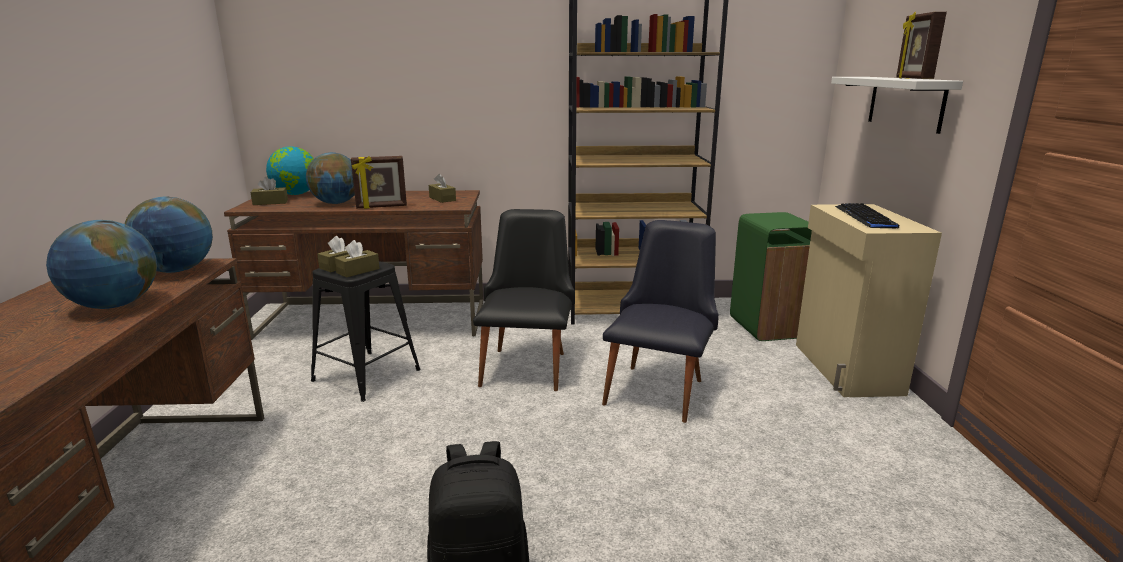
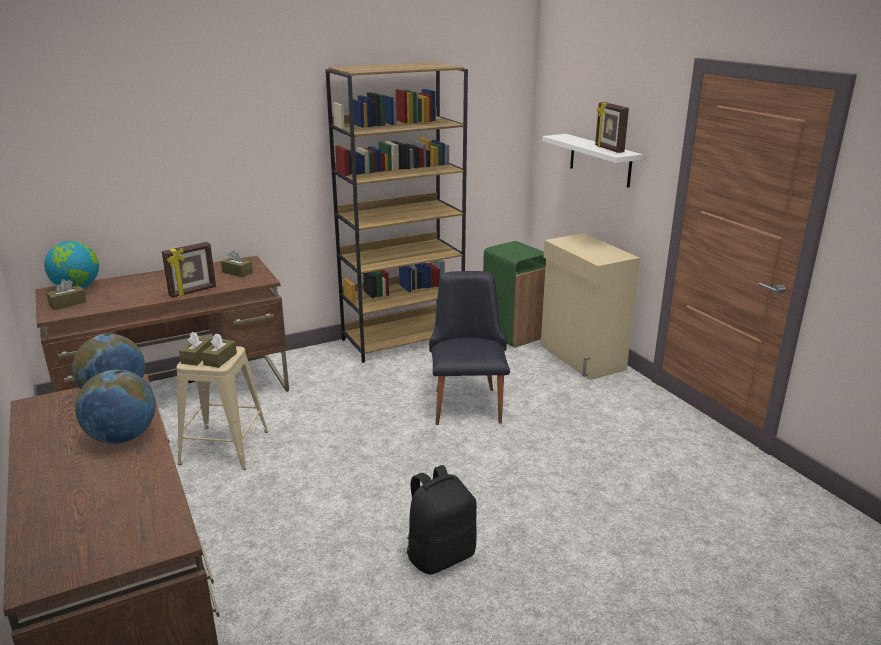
camera: 25 degrees left, 5 degrees up
globe [306,152,355,204] -> none
black stool [311,261,420,402] -> beige stool [176,346,268,470]
black chair [473,209,575,391] -> none
keyboard [835,203,899,229] -> none

